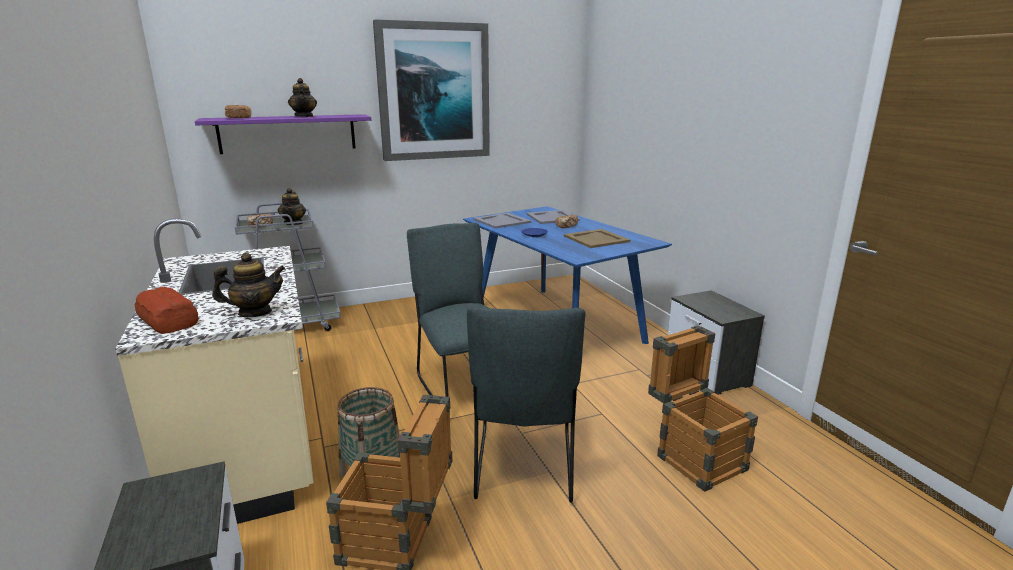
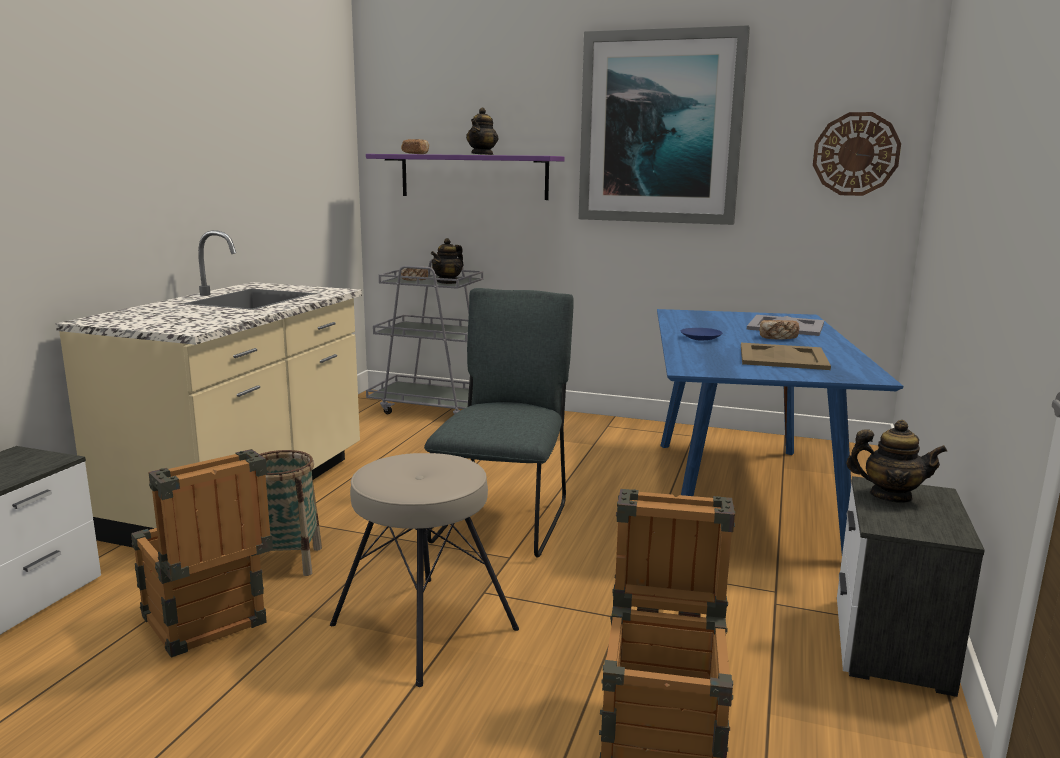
camera: 40 degrees right, 5 degrees down
bread [135,287,199,334] -> none
teapot [212,252,286,318] -> teapot moved to [846,420,947,503]
grey chair [467,307,585,503] -> beige stool [330,453,519,687]
grey tray [473,213,531,229] -> none
none -> wall clock [813,112,901,196]

